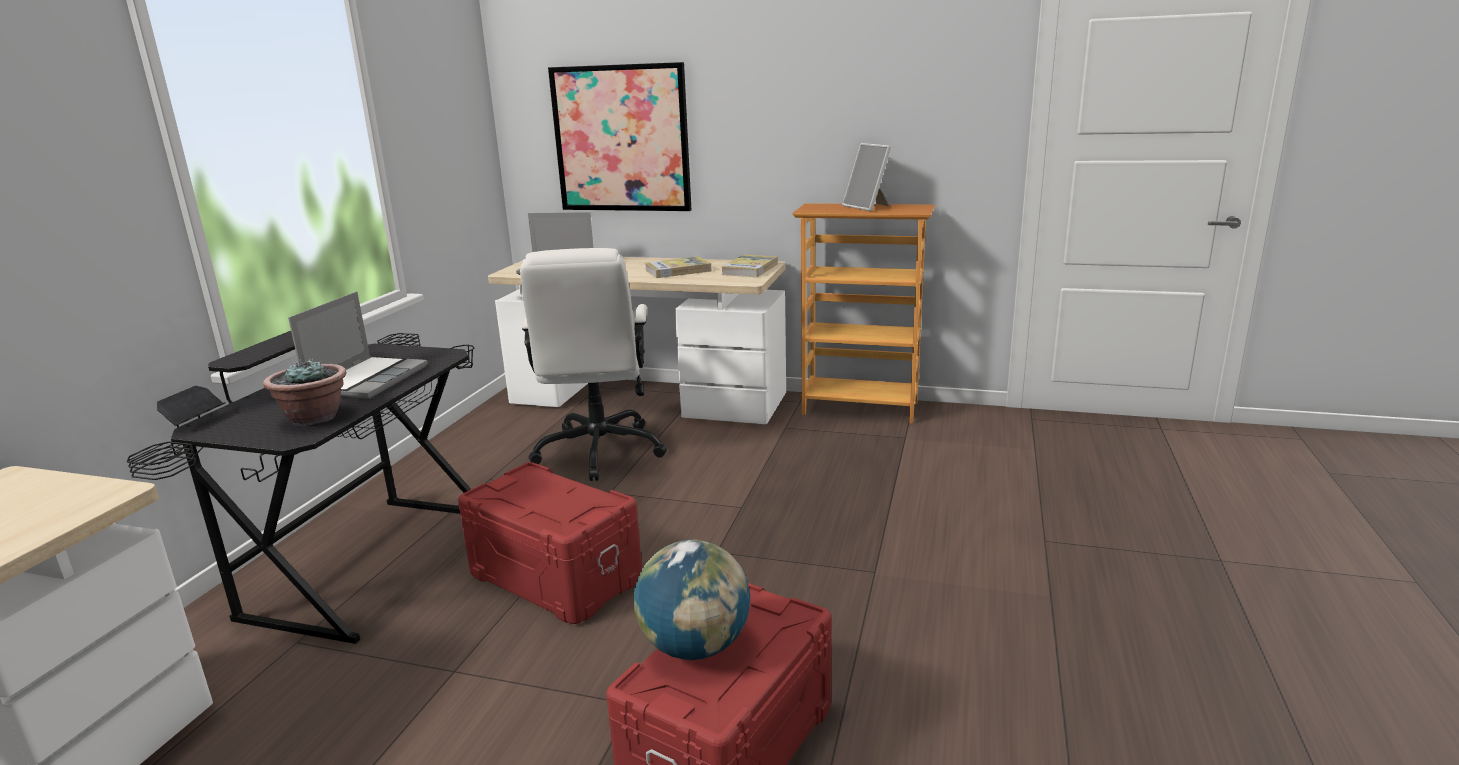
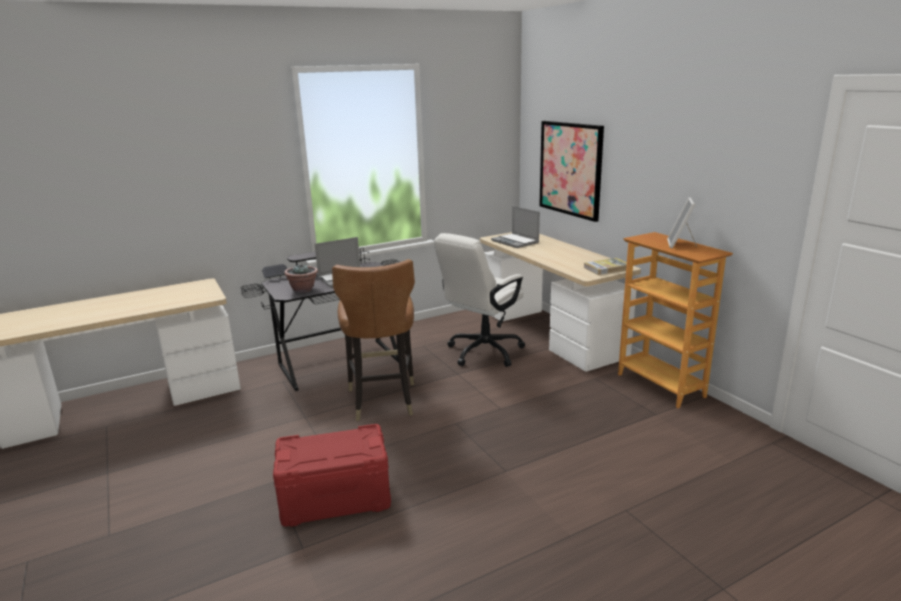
camera: 45 degrees right, 0 degrees up
red storage box [458,462,642,624] -> brown chair [332,259,415,421]
globe [634,540,750,660] -> none
book [645,256,711,278] -> none

